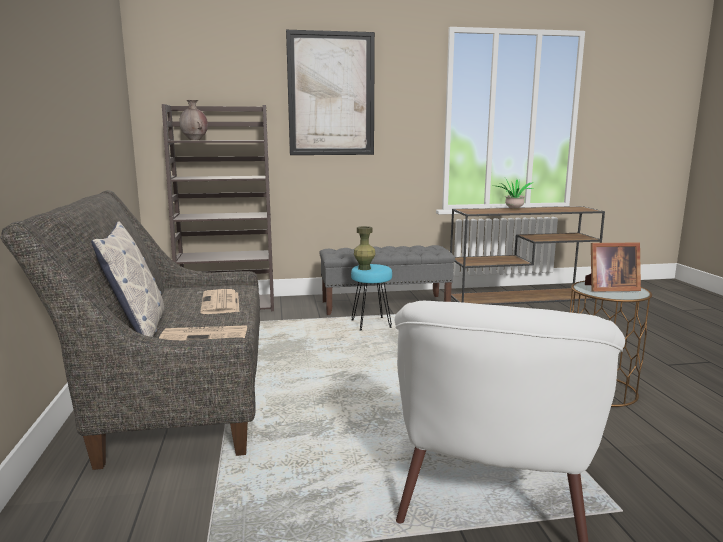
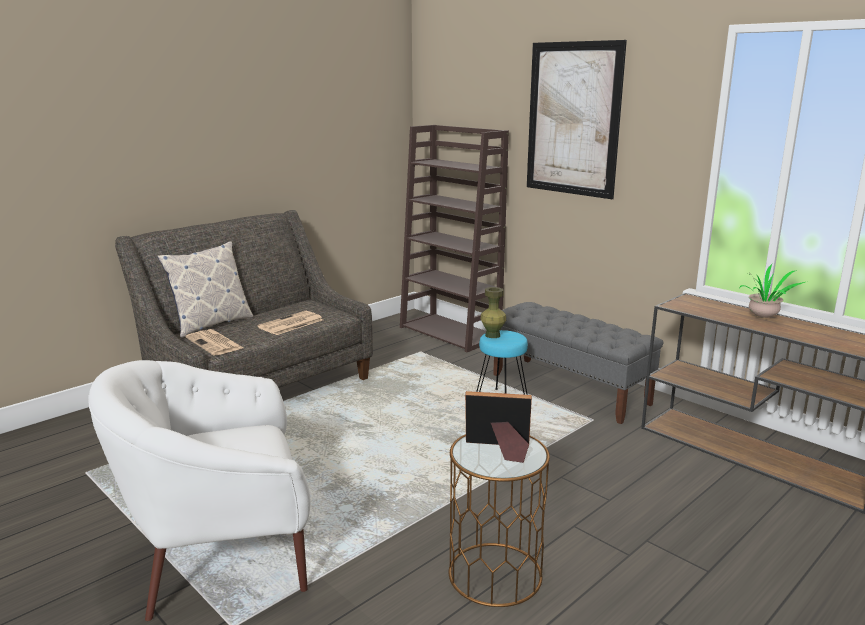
camera: 55 degrees right, 5 degrees up
brown vase [179,100,208,140] -> none
picture frame [585,243,641,292] -> picture frame turned 135 degrees clockwise [465,391,532,463]

